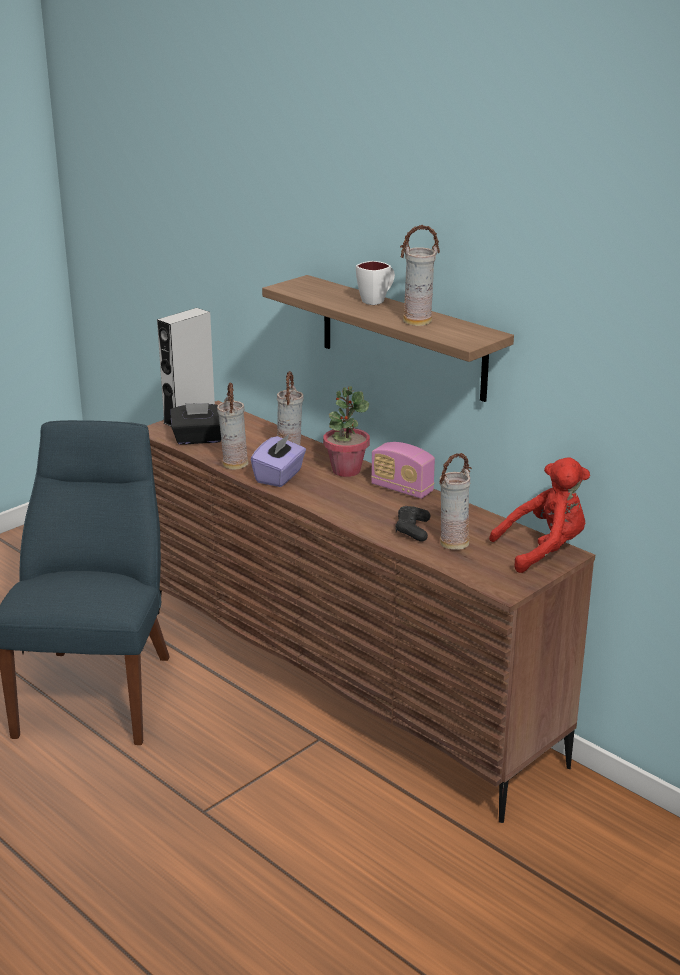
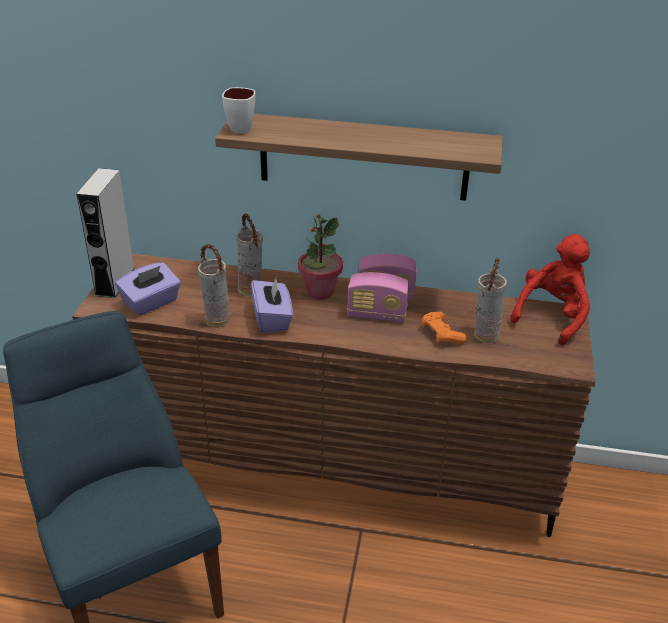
camera: 35 degrees left, 10 degrees up
black tissue box [170,403,221,444] -> purple tissue box [115,262,181,316]
white mug [356,261,395,305] -> white mug moved to [222,87,255,133]
black game controller [396,506,431,542] -> orange game controller [422,312,467,344]
vase [400,225,440,326] -> none
none -> radio [347,272,409,322]

